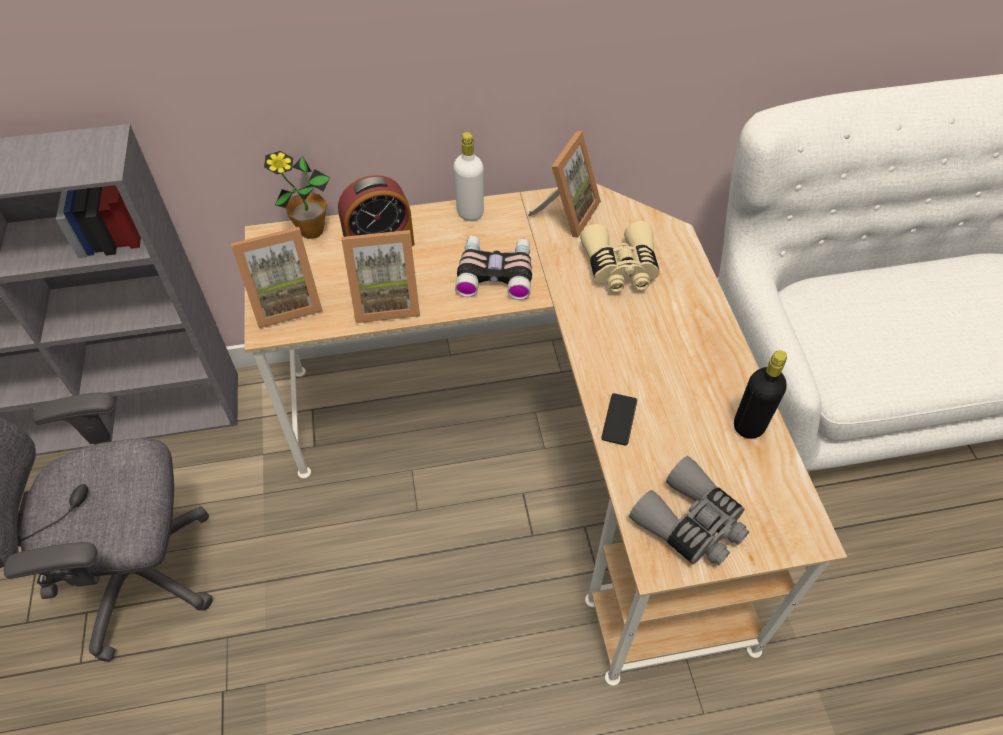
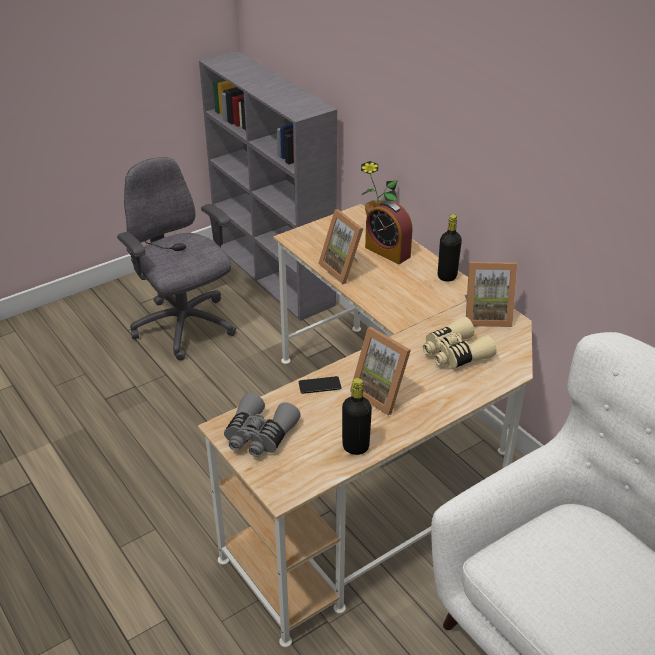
camera: 65 degrees right, 15 degrees down
picture frame [231,227,323,328] -> picture frame moved to [350,327,411,415]
white bottle [453,132,484,221] -> black bottle [438,214,462,282]
binoculars [455,236,532,300] -> none

